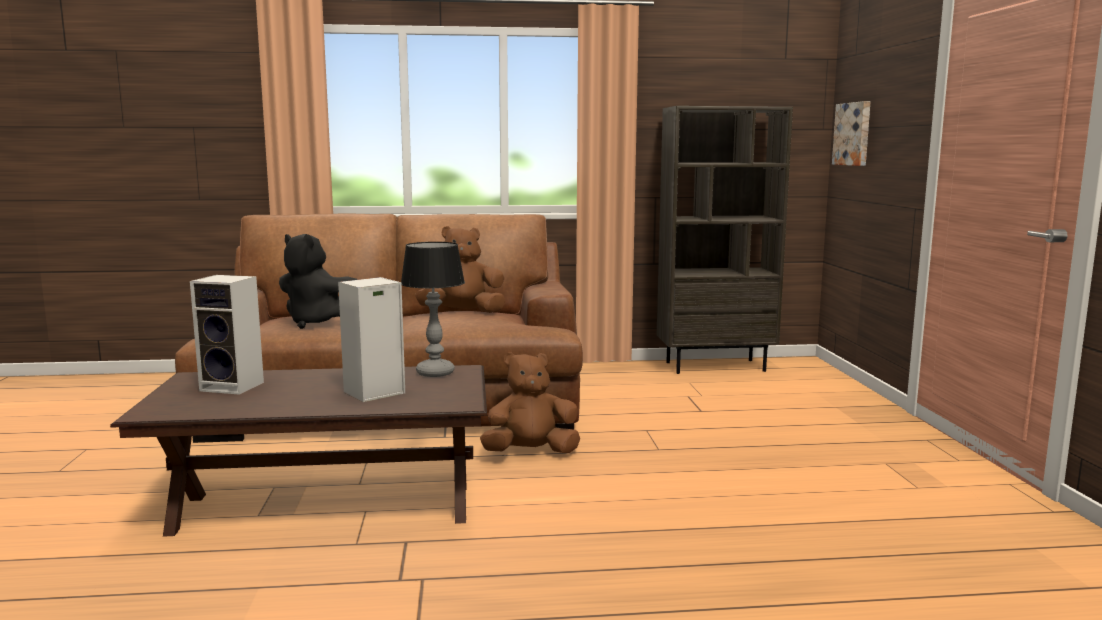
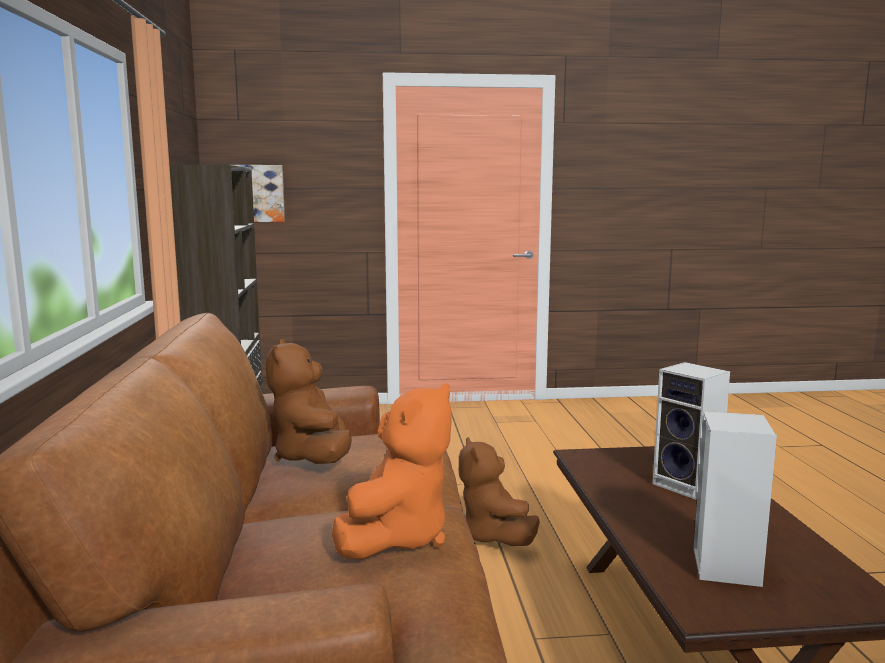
camera: 90 degrees left, 0 degrees up
black plush toy [279,234,357,329] -> orange plush toy [332,383,452,559]
table lamp [401,242,465,377] -> none

